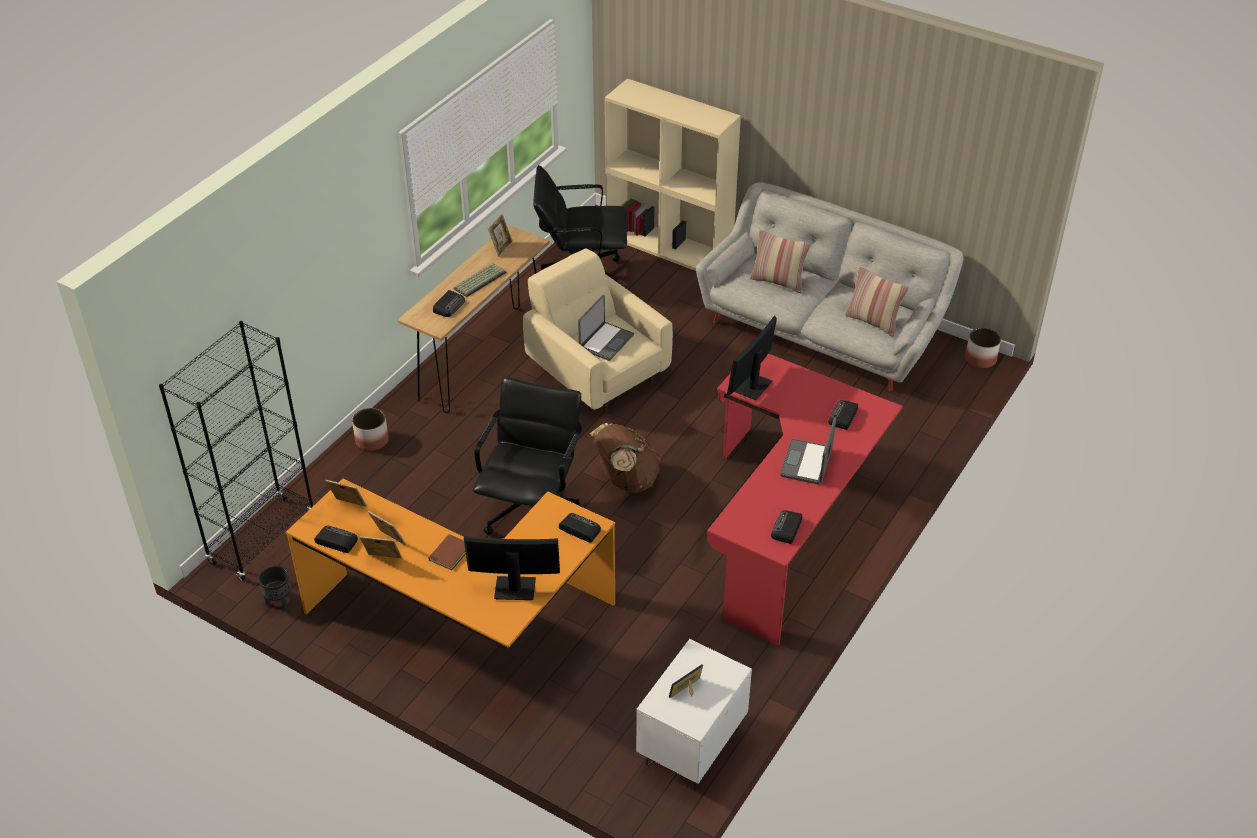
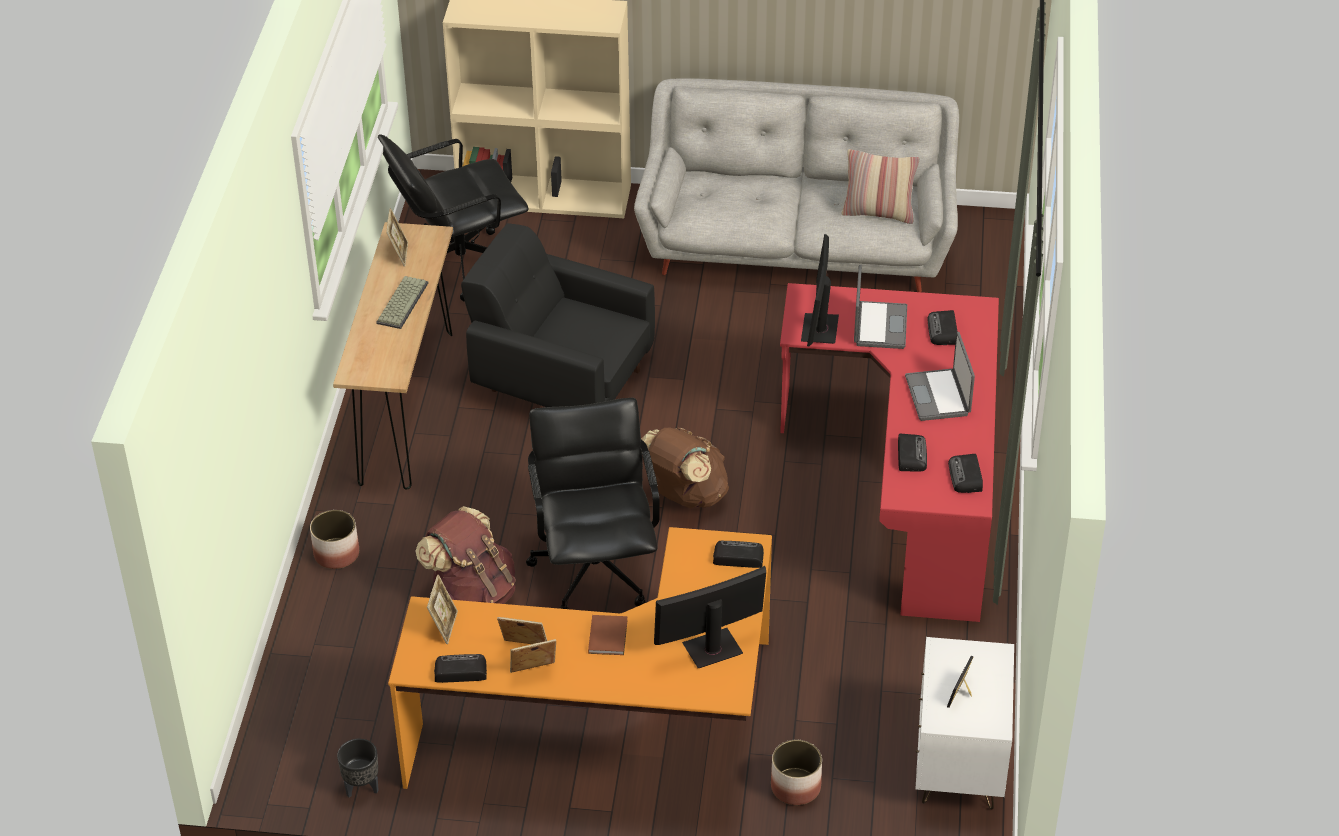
camera: 25 degrees left, 0 degrees up
black bookcase [159,321,313,580] -> none
picture frame [325,480,367,507] -> picture frame turned 105 degrees clockwise [427,575,458,644]
radio [433,290,465,317] -> radio moved to [898,433,927,472]
beige armchair [523,248,673,412] -> black armchair [461,223,655,407]
laptop [578,295,634,361] -> laptop moved to [854,264,907,349]
pillow [750,230,811,293] -> none
planter [965,328,1001,368] -> planter moved to [771,740,822,805]
none -> brown backpack [415,506,516,604]

